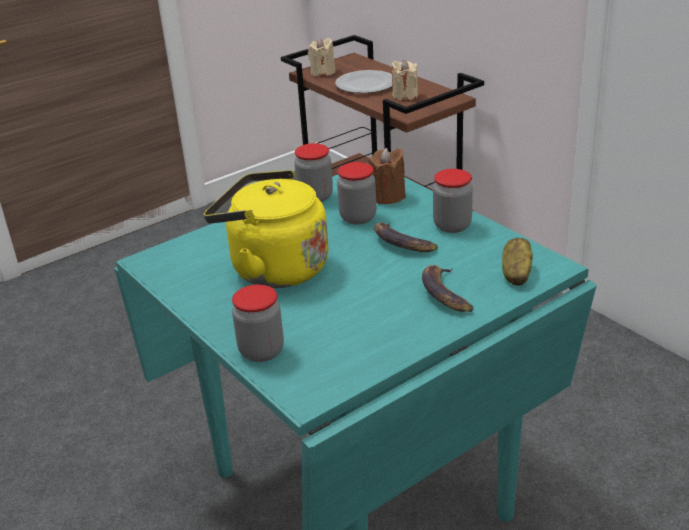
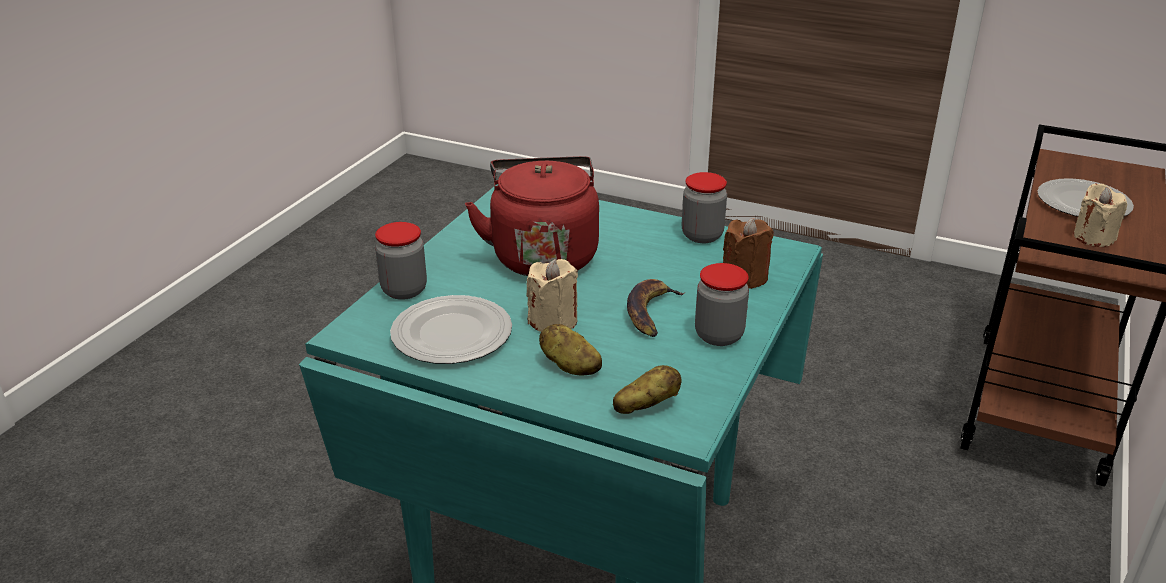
camera: 60 degrees right, 0 degrees up
yellow kettle [204,170,329,288] -> red kettle [465,156,599,276]
beige candle [308,38,335,77] -> beige candle moved to [526,259,578,332]
jar [337,162,376,225] -> none
banana [422,265,473,312] -> potato [539,324,602,376]
none -> plate [390,295,512,364]

